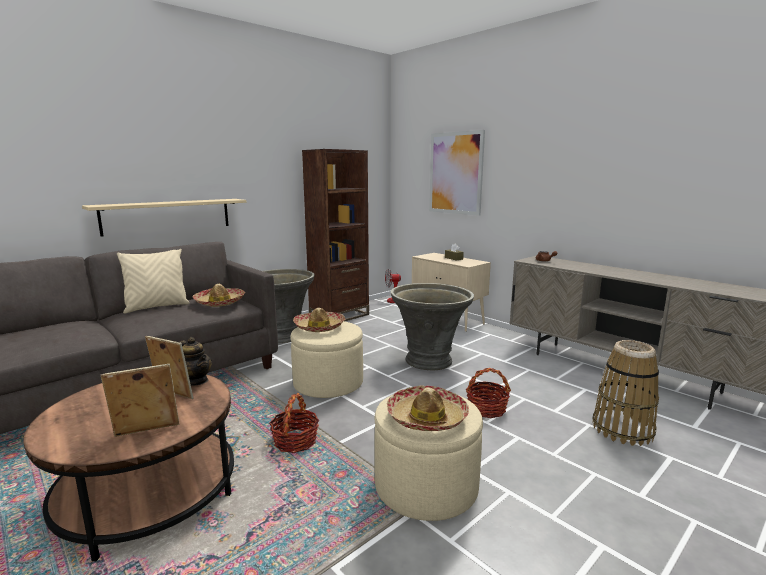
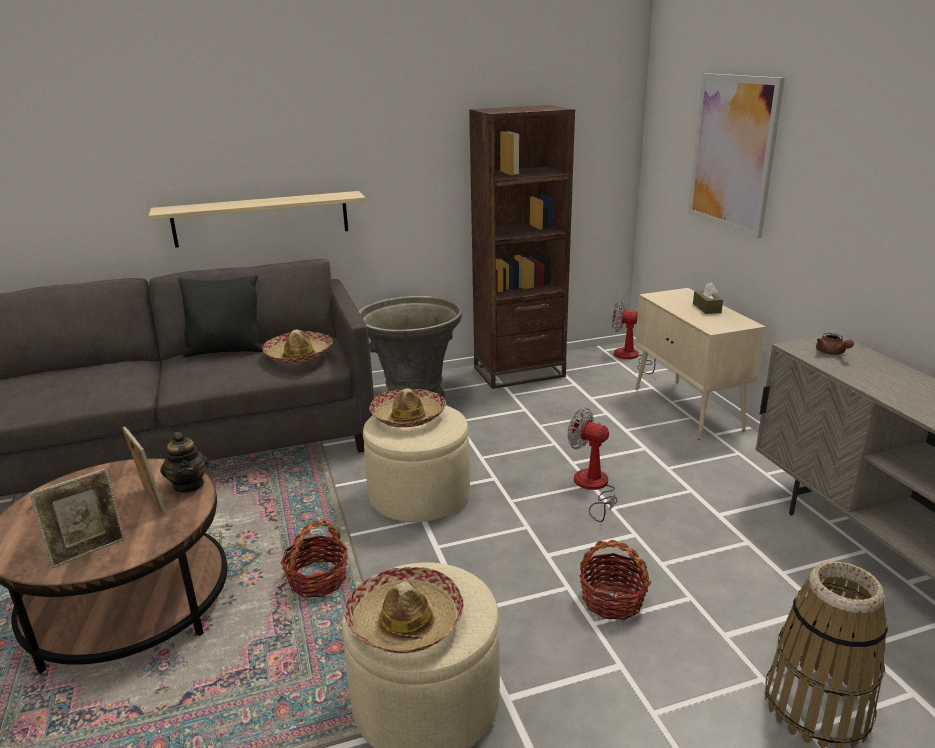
camera: 25 degrees right, 10 degrees up
picture frame [101,364,179,437] -> picture frame turned 135 degrees clockwise [29,468,126,569]
beige pillow [117,249,190,314] -> black pillow [178,275,263,357]
grey planter [391,283,474,370] -> fan [568,408,617,522]

